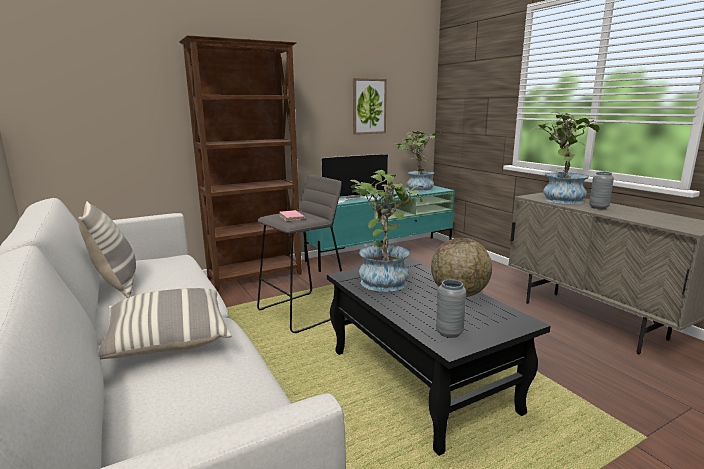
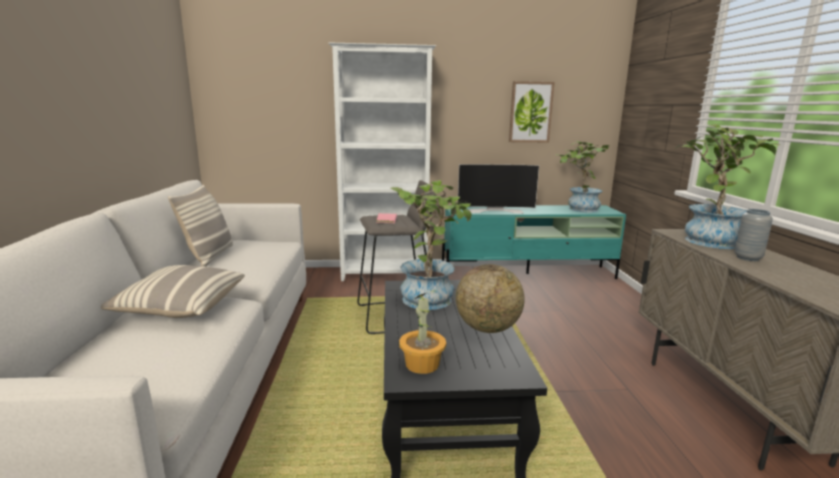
camera: 25 degrees right, 0 degrees up
brown bookcase [179,35,302,291] -> white bookcase [328,42,436,281]
grey vase [436,280,466,338] -> potted plant [399,293,446,374]

